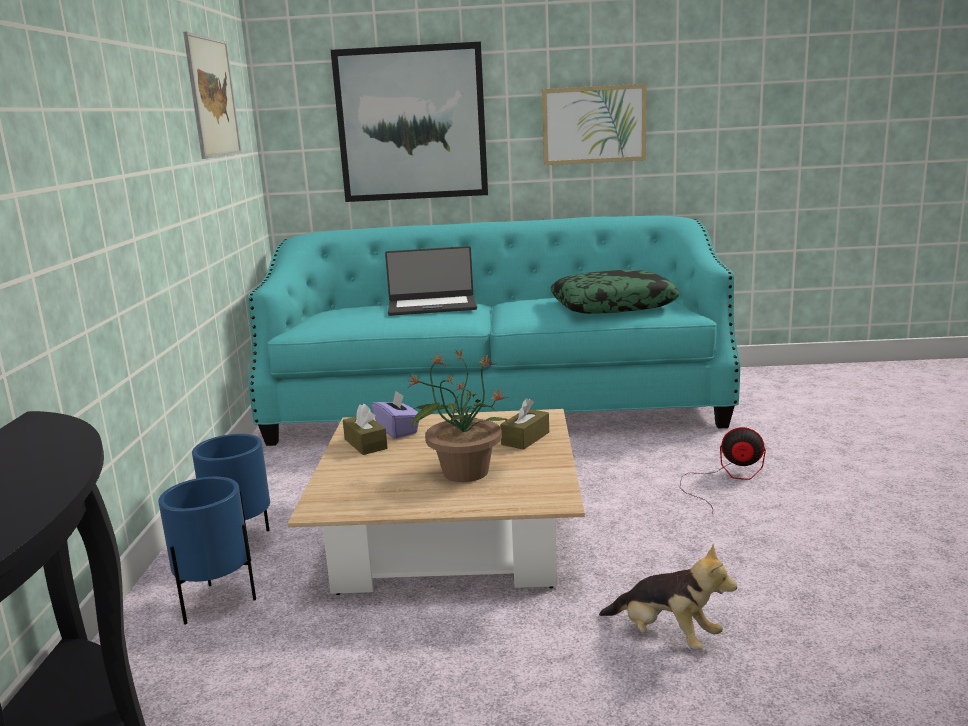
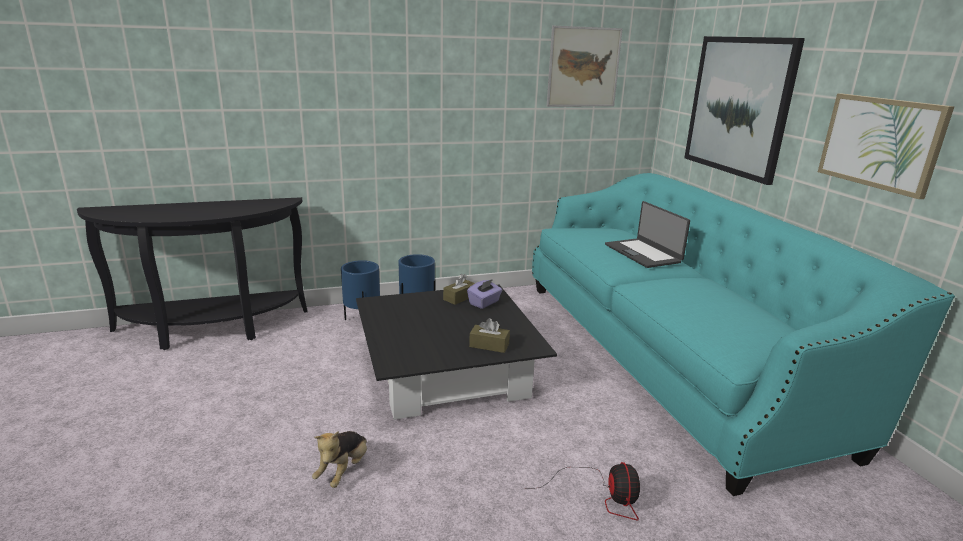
camera: 70 degrees right, 5 degrees up
beige coffee table [287,409,585,595] -> black coffee table [356,285,557,420]
potted plant [408,349,509,482] -> none
pillow [550,270,680,314] -> none

